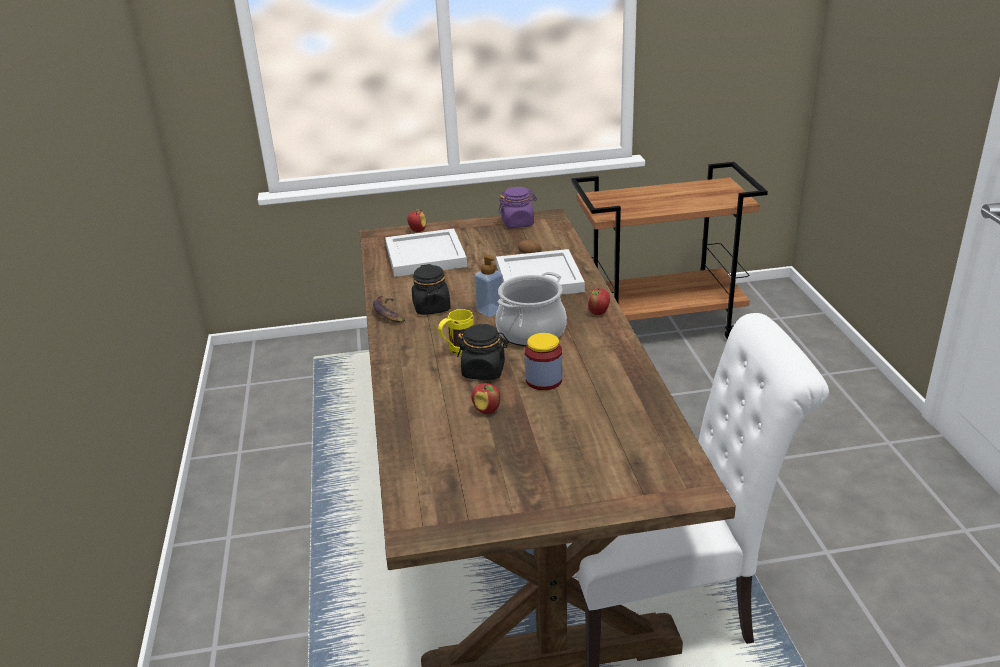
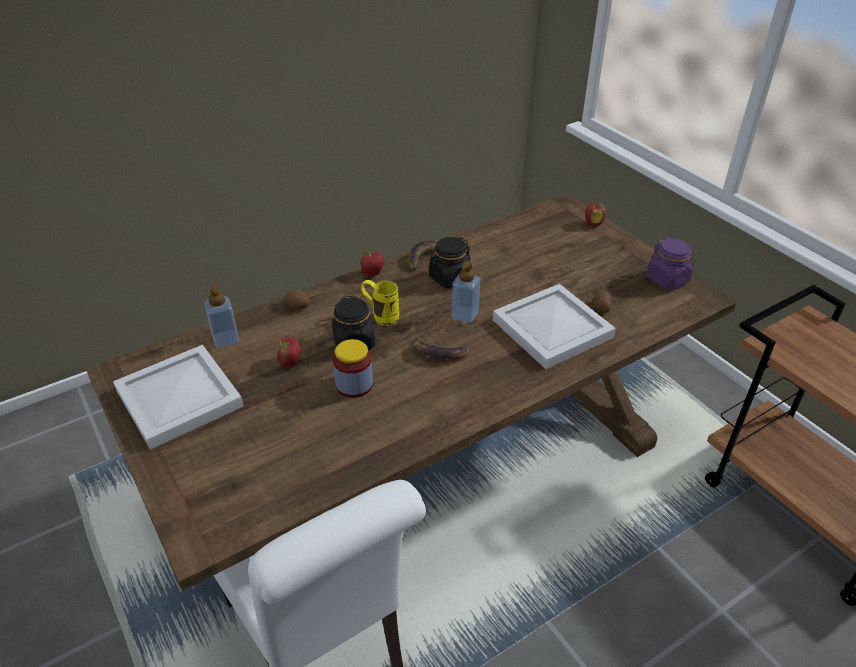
camera: 65 degrees right, 10 degrees up
white tray [385,228,467,277] -> white tray moved to [113,345,244,449]
cooking pot [496,272,567,347] -> banana [413,337,470,359]
apple [588,288,610,315] -> apple moved to [361,251,384,276]
none -> soap dispenser [204,285,239,348]
none -> potato [284,290,310,309]

